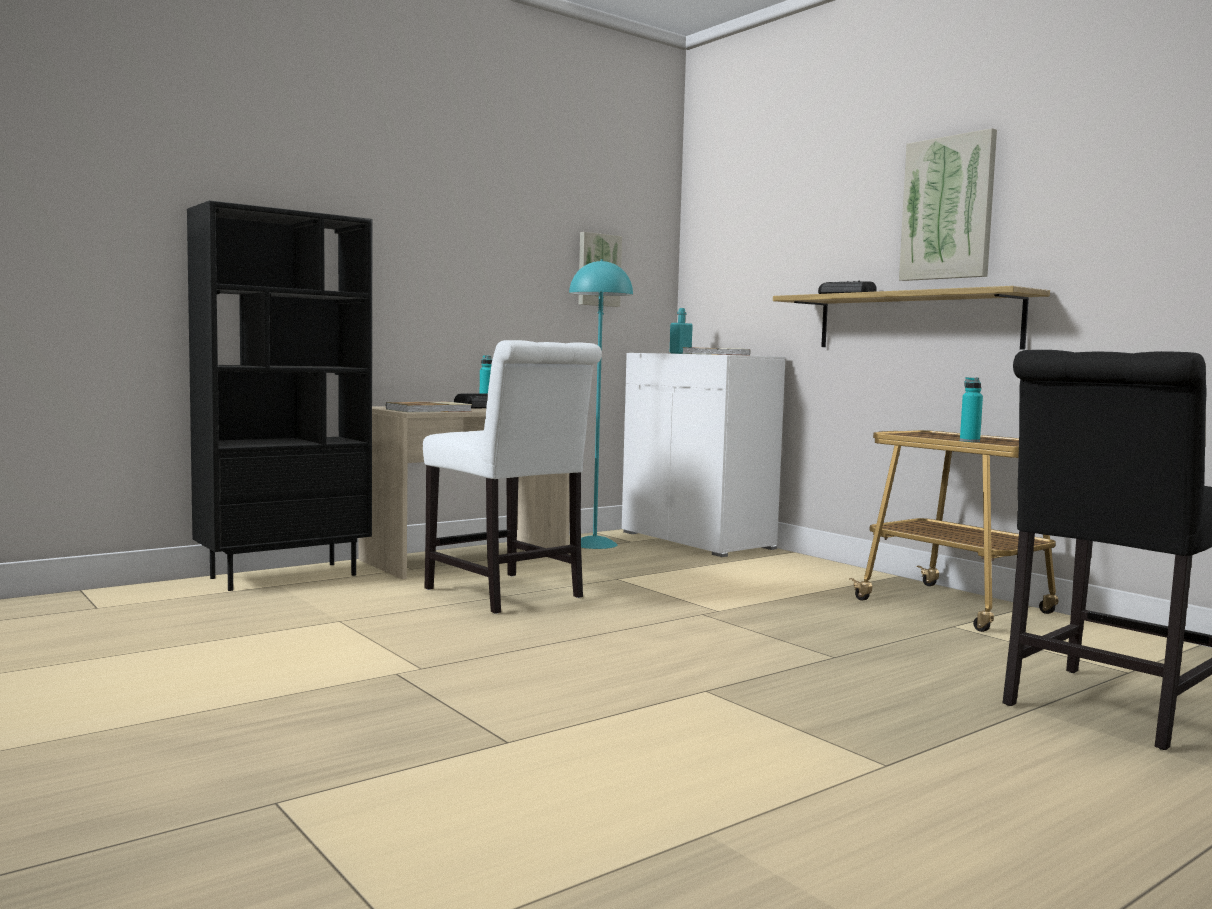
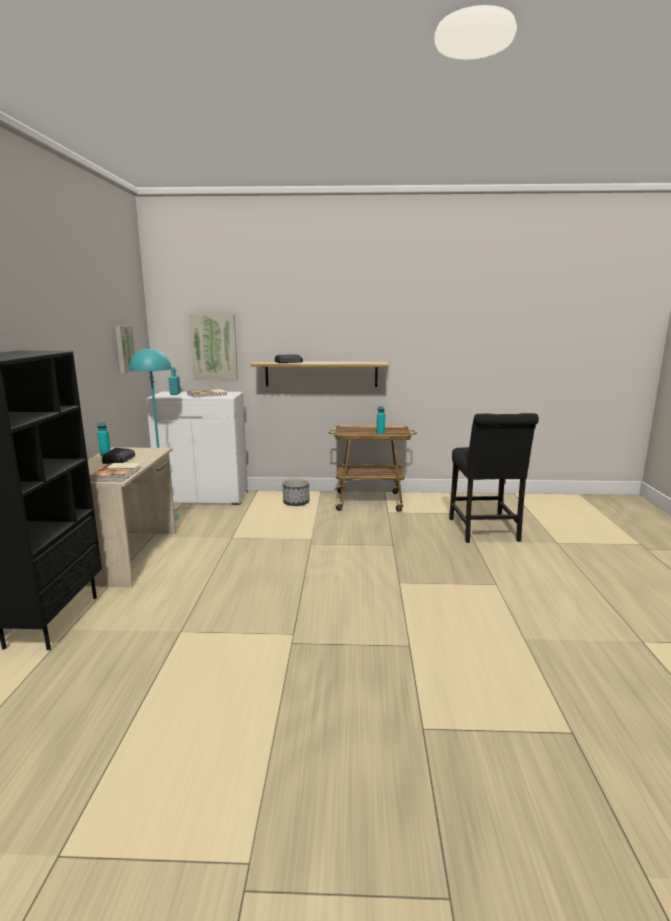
camera: 50 degrees left, 10 degrees up
white chair [423,340,602,614] -> none
picture [899,128,997,281] -> picture moved to [189,314,238,380]
none -> planter [283,479,309,506]

